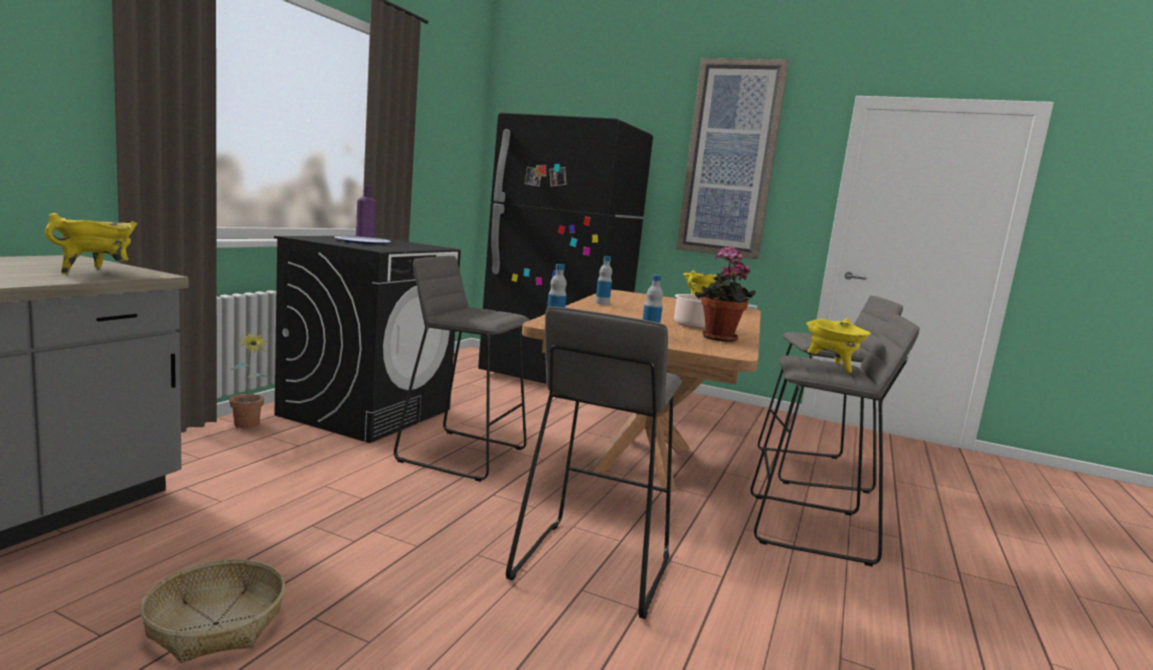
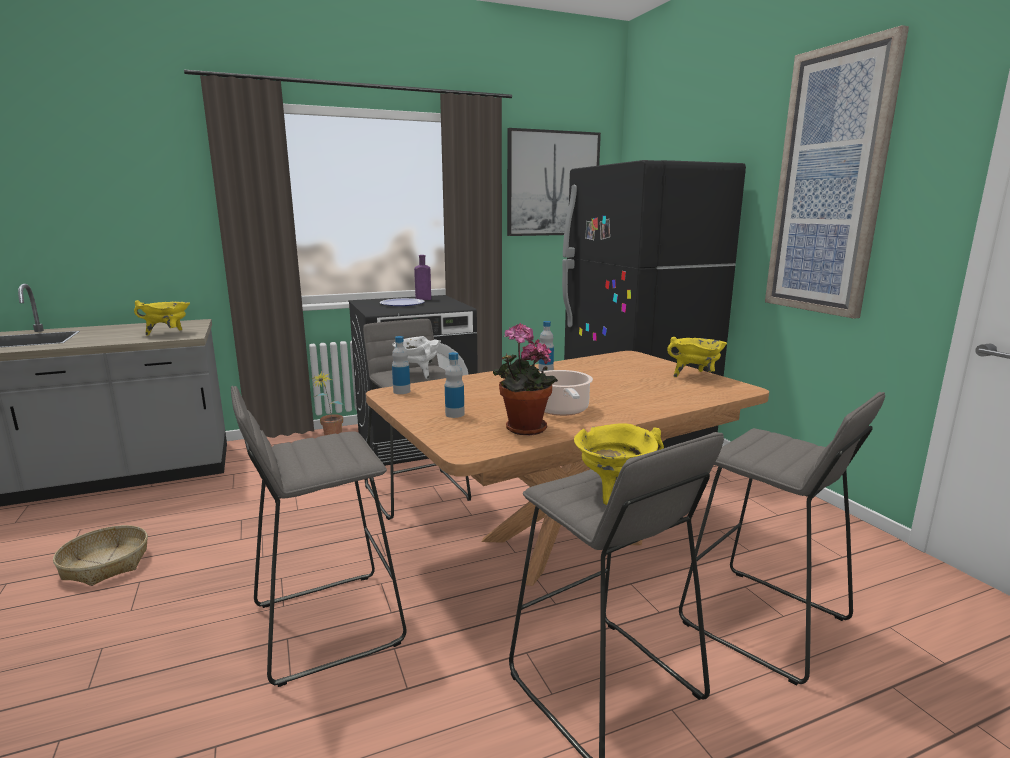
camera: 45 degrees right, 5 degrees up
none -> white cooking pot [392,336,441,379]
none -> picture [507,128,601,236]

